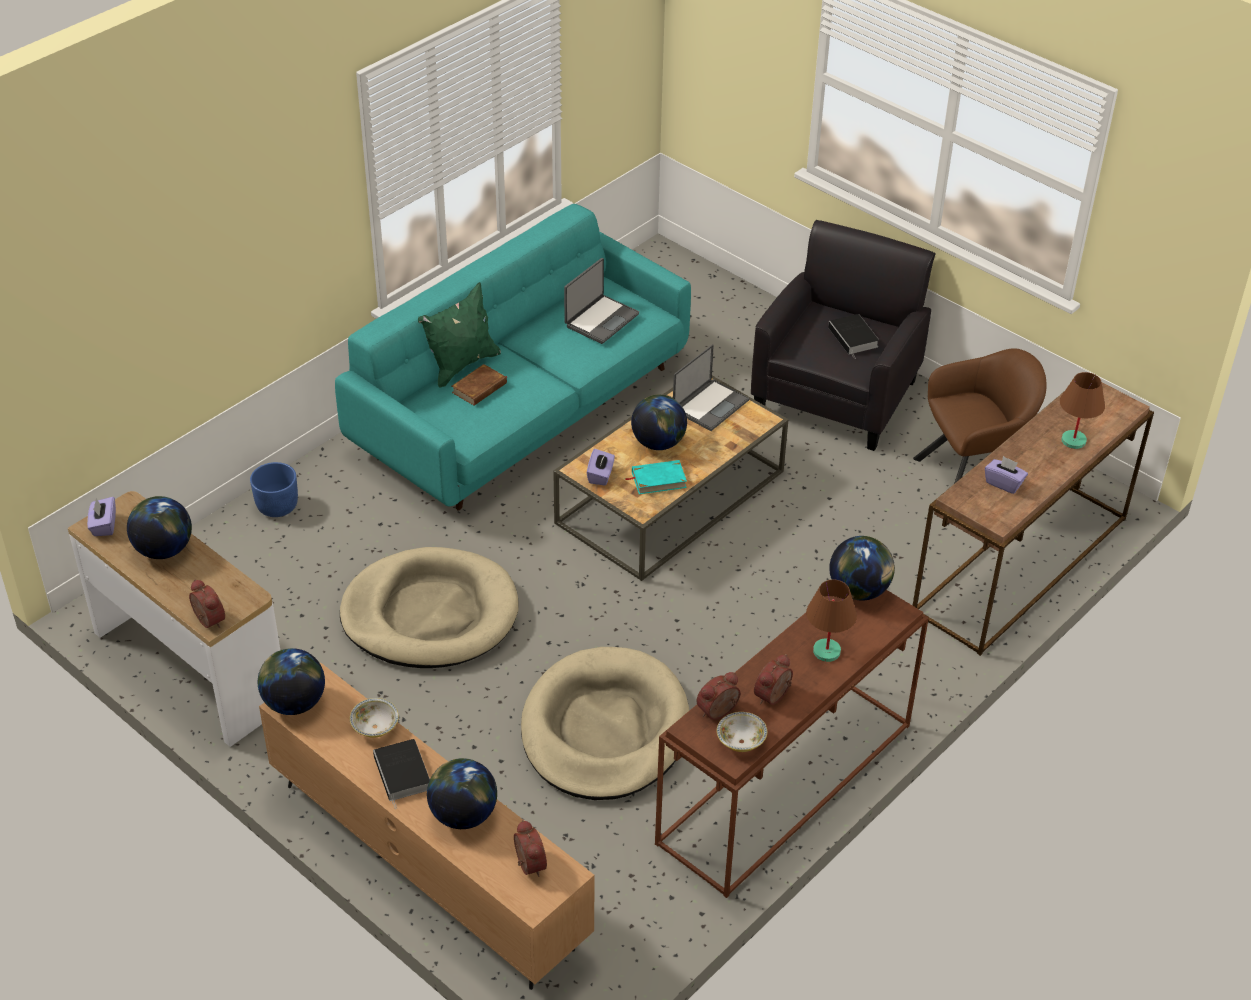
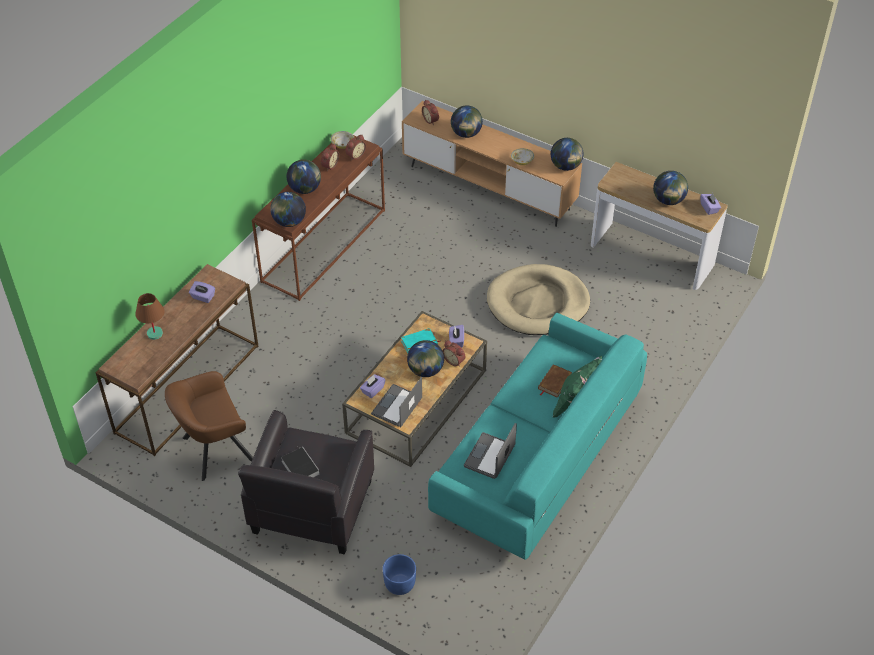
camera: 170 degrees right, 5 degrees up
alarm clock [189,579,225,628] -> alarm clock moved to [442,340,466,367]
blue planter [250,462,298,517] -> blue planter moved to [383,554,416,595]
book [373,739,430,809] -> none
beige dog bed [521,647,689,800] -> none
brown table lamp [806,580,857,662] -> globe [287,159,321,194]
none -> purple tissue box [360,374,385,398]

